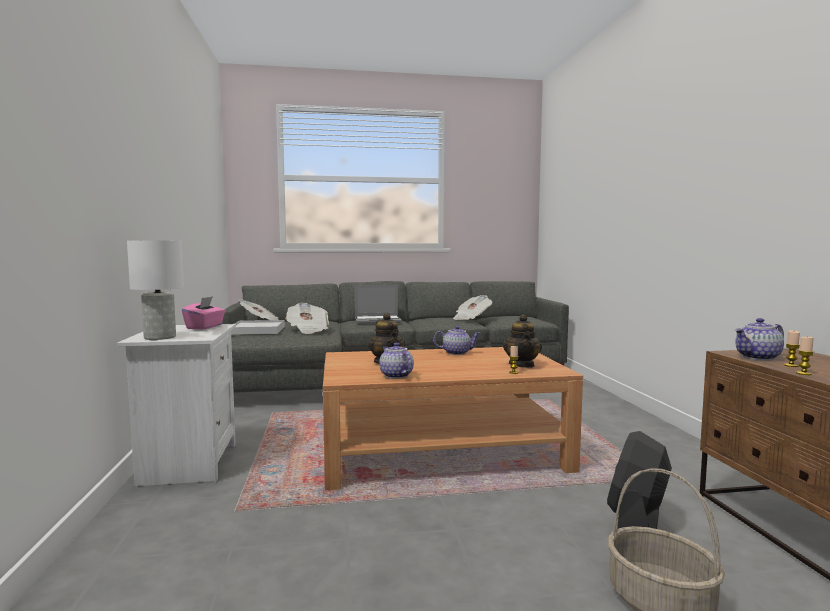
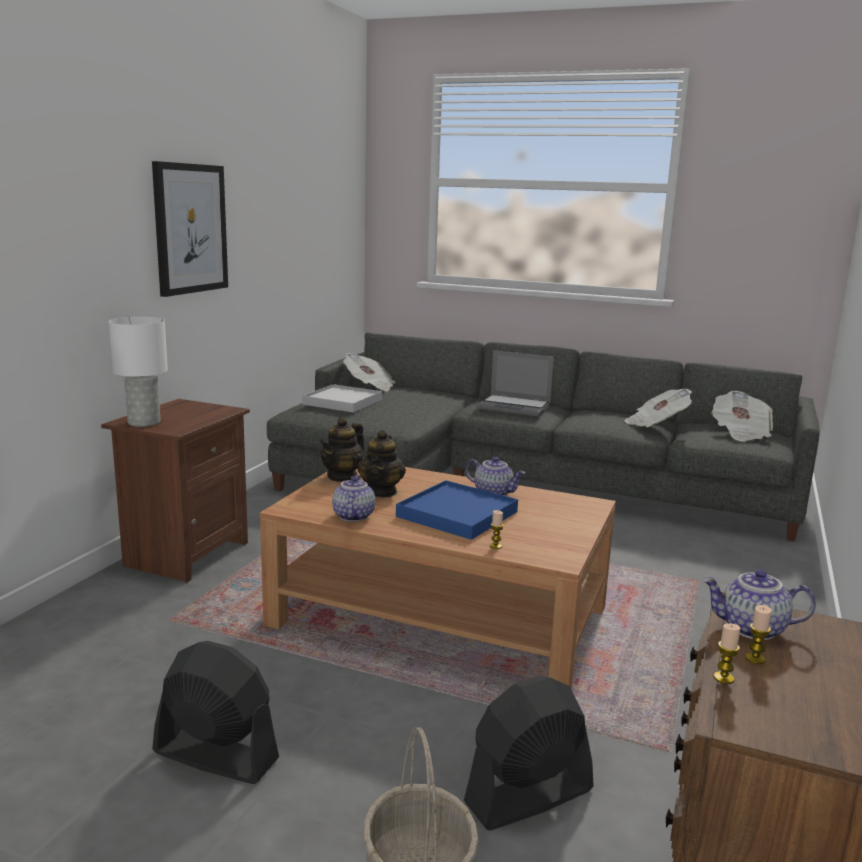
camera: 30 degrees right, 10 degrees up
white nightstand [117,324,236,486] -> brown nightstand [101,399,250,583]
pink tissue box [182,296,225,329] -> none
newspaper [285,303,329,334] -> newspaper moved to [711,391,773,441]
teapot [503,314,542,368] -> teapot moved to [319,417,364,482]
none -> picture [152,161,228,297]
none -> black fan [152,641,279,784]
none -> blue tray [396,480,518,540]

